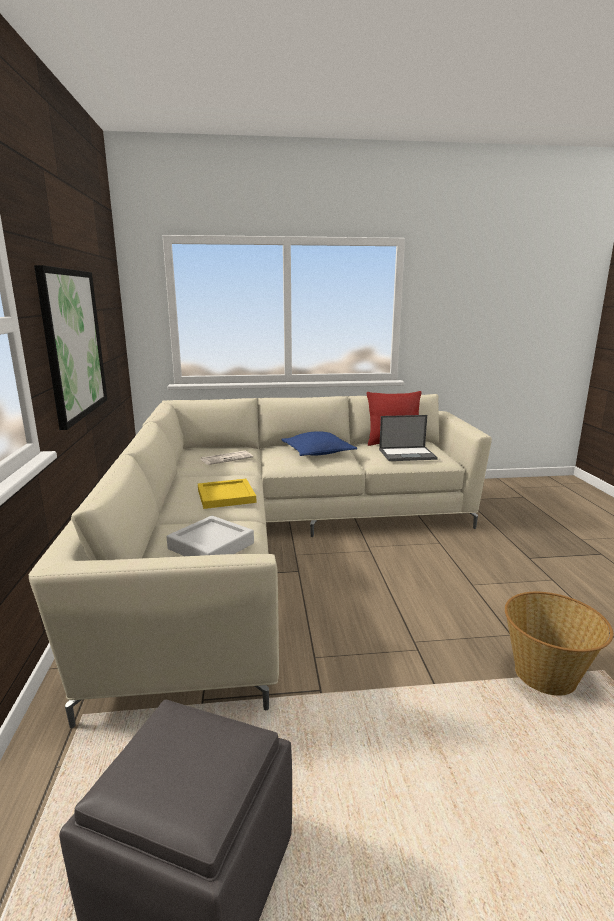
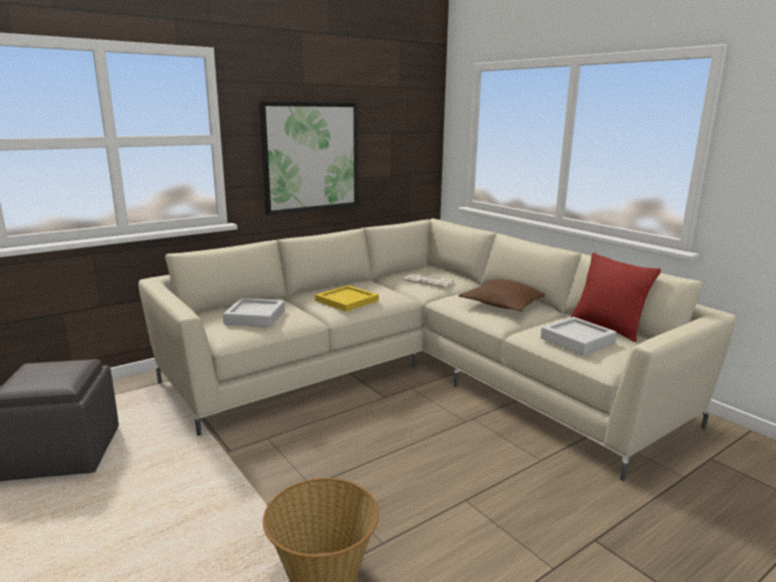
camera: 60 degrees right, 0 degrees up
blue pillow [282,431,357,456] -> brown pillow [459,280,545,312]
laptop [379,415,438,461] -> grey tray [541,317,617,355]

